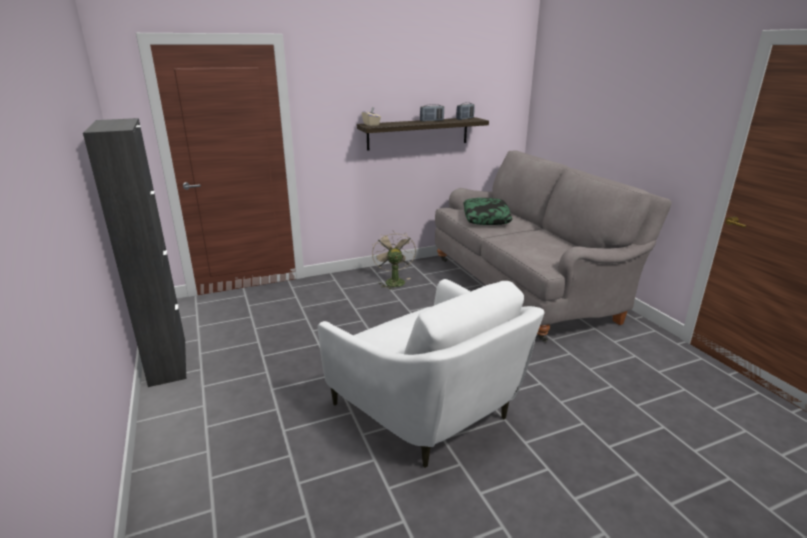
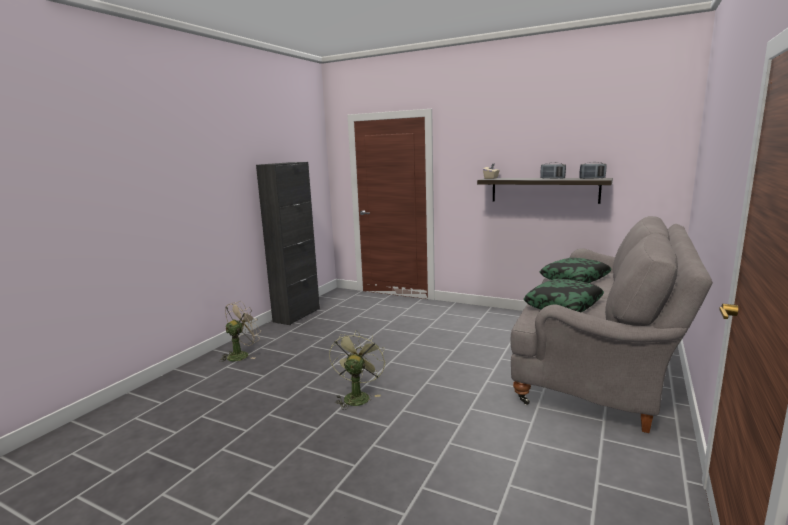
camera: 50 degrees right, 10 degrees down
white armchair [318,279,545,468] -> green fan [329,330,386,410]
beige fan [372,230,416,290] -> beige fan moved to [219,301,261,362]
none -> pillow [524,279,604,312]

